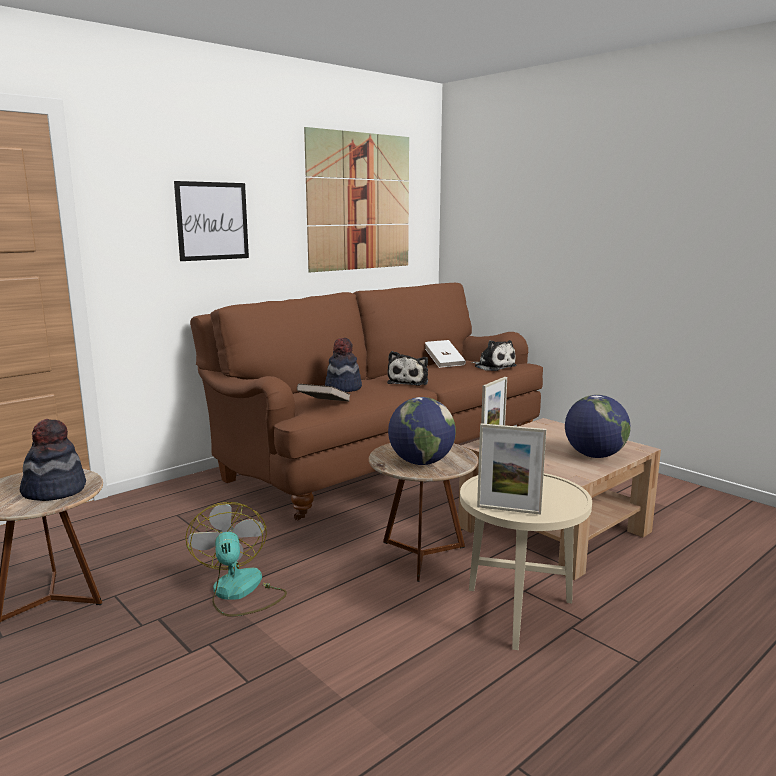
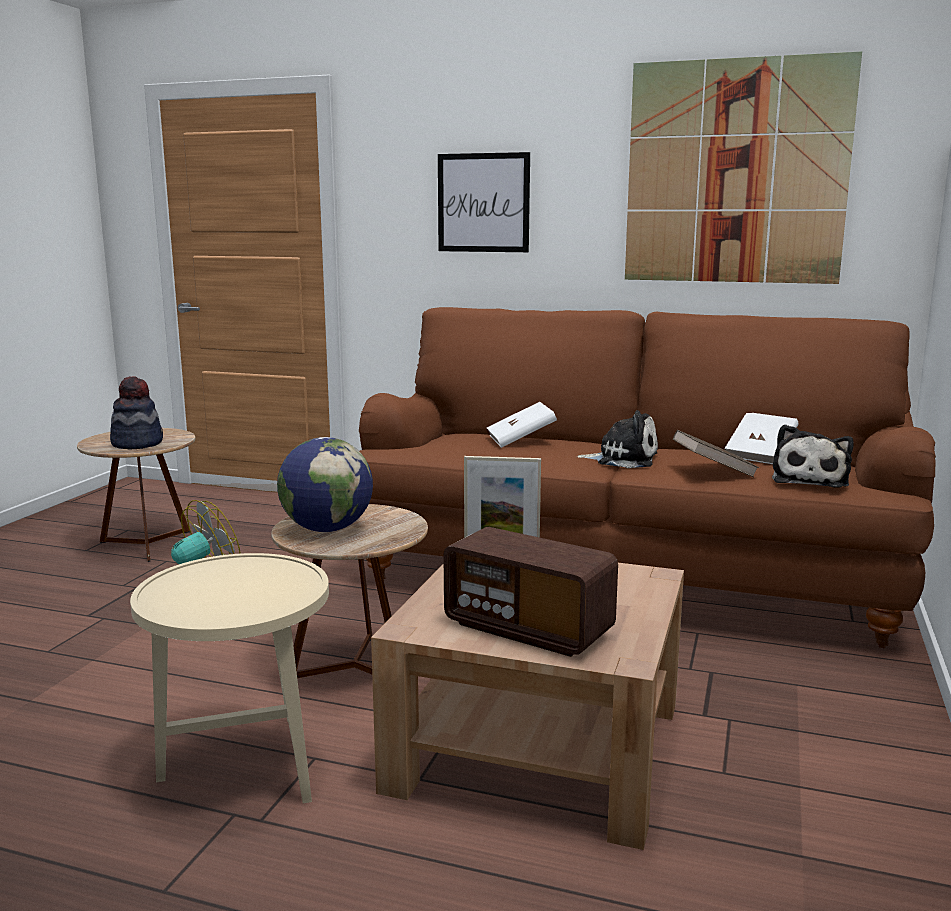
camera: 60 degrees right, 0 degrees up
brown book [297,384,351,402] -> brown book moved to [673,430,759,477]
hat [325,338,362,392] -> white book [487,402,557,448]
plush toy [387,351,428,386] -> plush toy turned 150 degrees counterclockwise [577,410,658,468]
picture frame [477,423,546,515] -> none
globe [565,395,630,458] -> radio [443,527,618,657]

